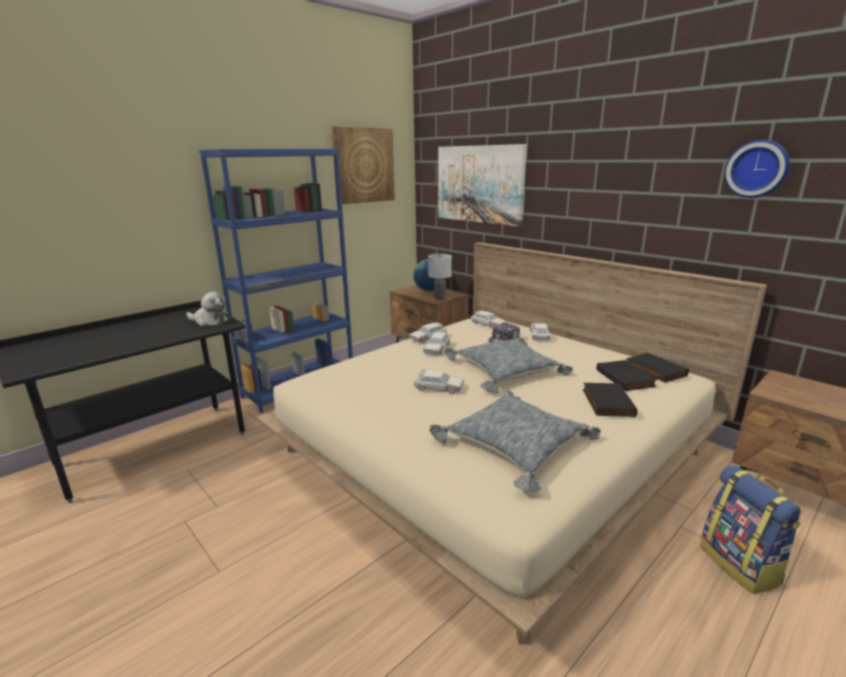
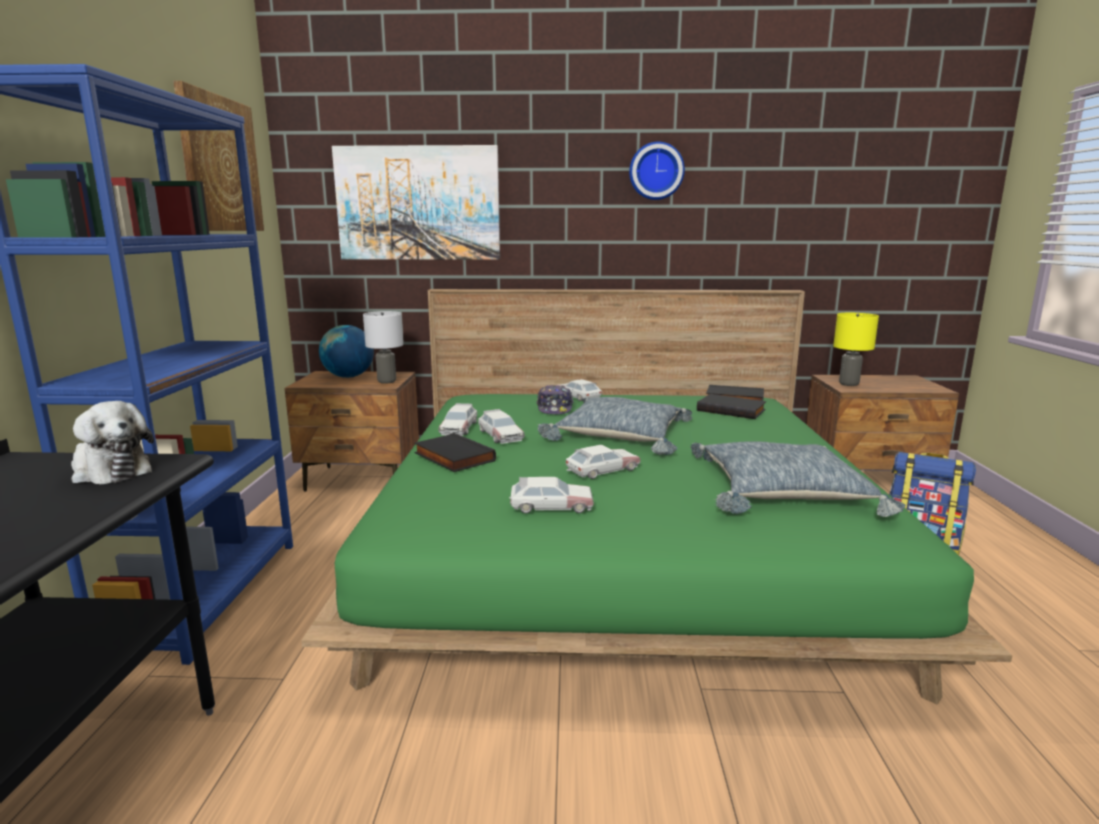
camera: 45 degrees left, 5 degrees down
plush toy [187,292,228,326] -> plush toy turned 60 degrees clockwise [71,401,154,484]
beige bed [257,242,767,645] -> green bed [301,289,1012,704]
toy car [471,310,507,329] -> toy car moved to [509,477,594,513]
black book [583,383,637,417] -> black book moved to [414,433,496,472]
wall clock [725,140,790,198] -> wall clock moved to [629,142,685,200]
none -> yellow table lamp [833,313,879,386]

